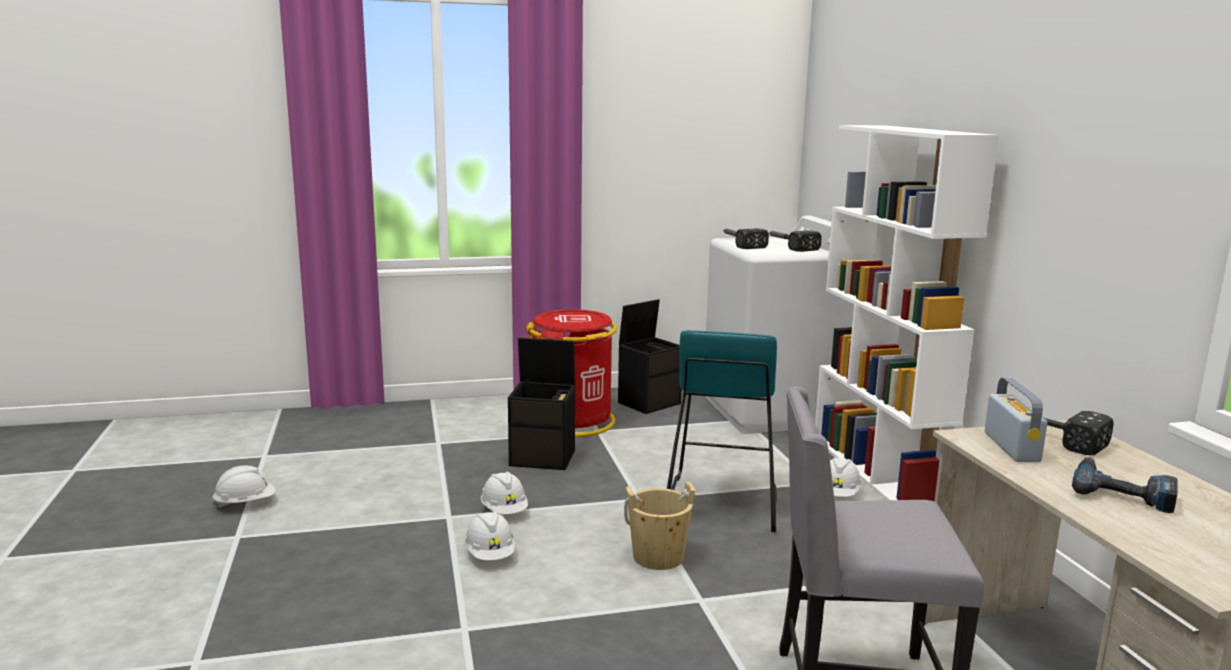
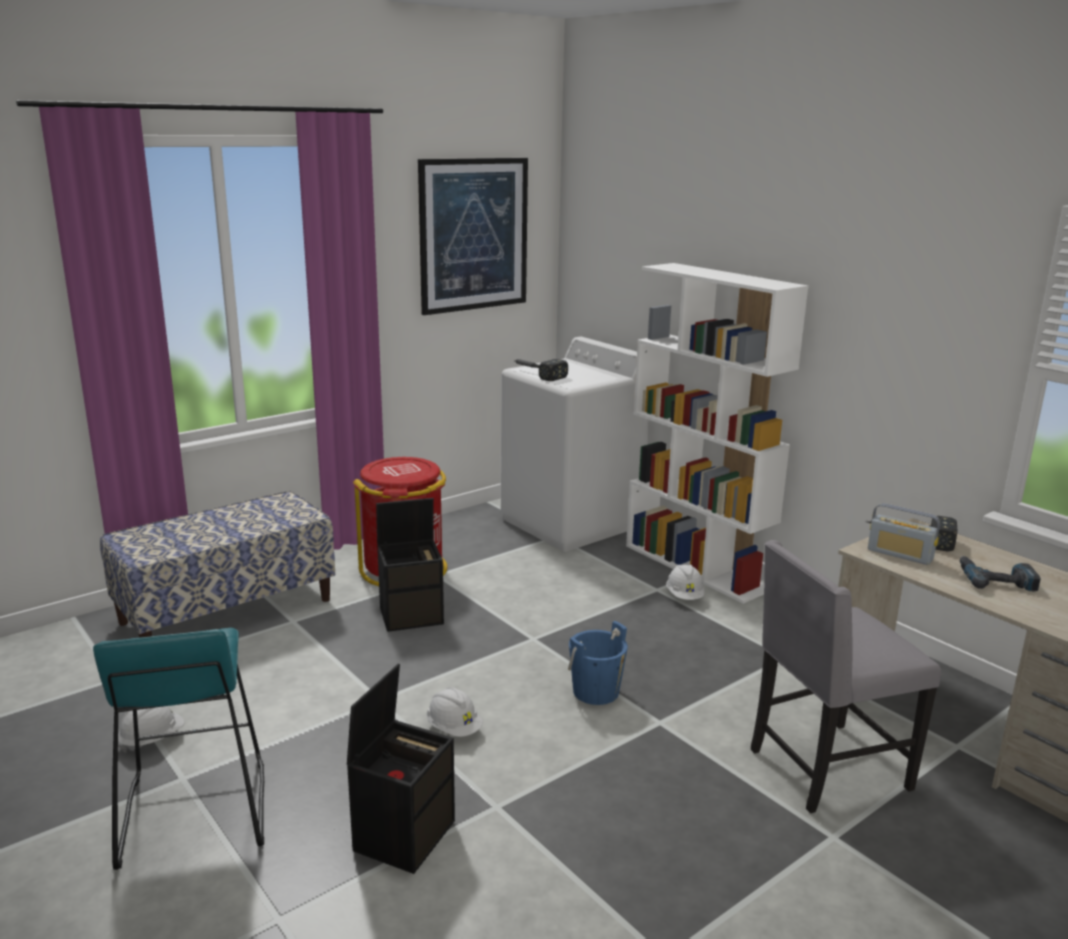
camera: 25 degrees left, 5 degrees up
white hard hat [481,472,528,514] -> none
black storage box [618,299,681,414] -> black storage box moved to [347,663,455,874]
beige bucket [624,482,695,570] -> blue bucket [568,621,628,705]
turquoise stool [667,330,777,532] -> turquoise stool moved to [93,628,264,870]
hammer [769,230,822,252] -> none
radio [985,377,1047,462] -> radio turned 150 degrees clockwise [868,503,940,565]
none -> bench [100,491,335,637]
none -> picture [418,158,528,315]

